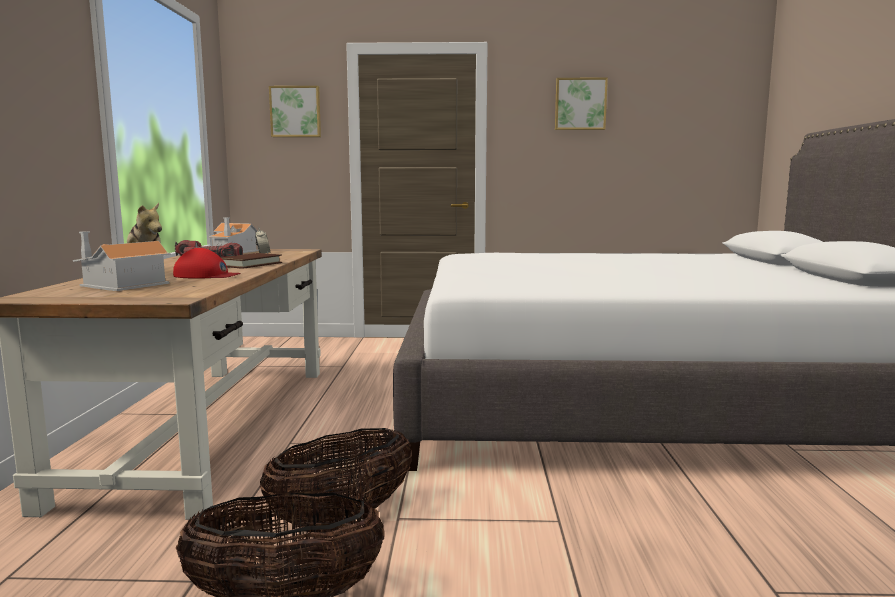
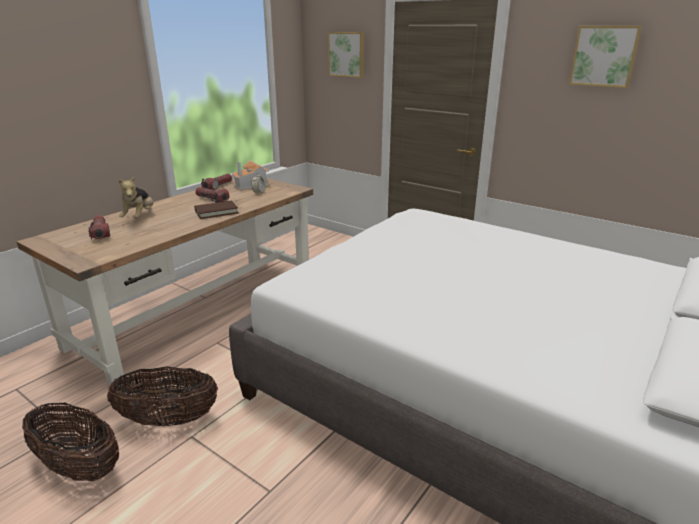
camera: 35 degrees right, 15 degrees up
toy house [73,231,171,291] -> flashlight [88,215,110,239]
red cap [173,248,241,279] -> none

